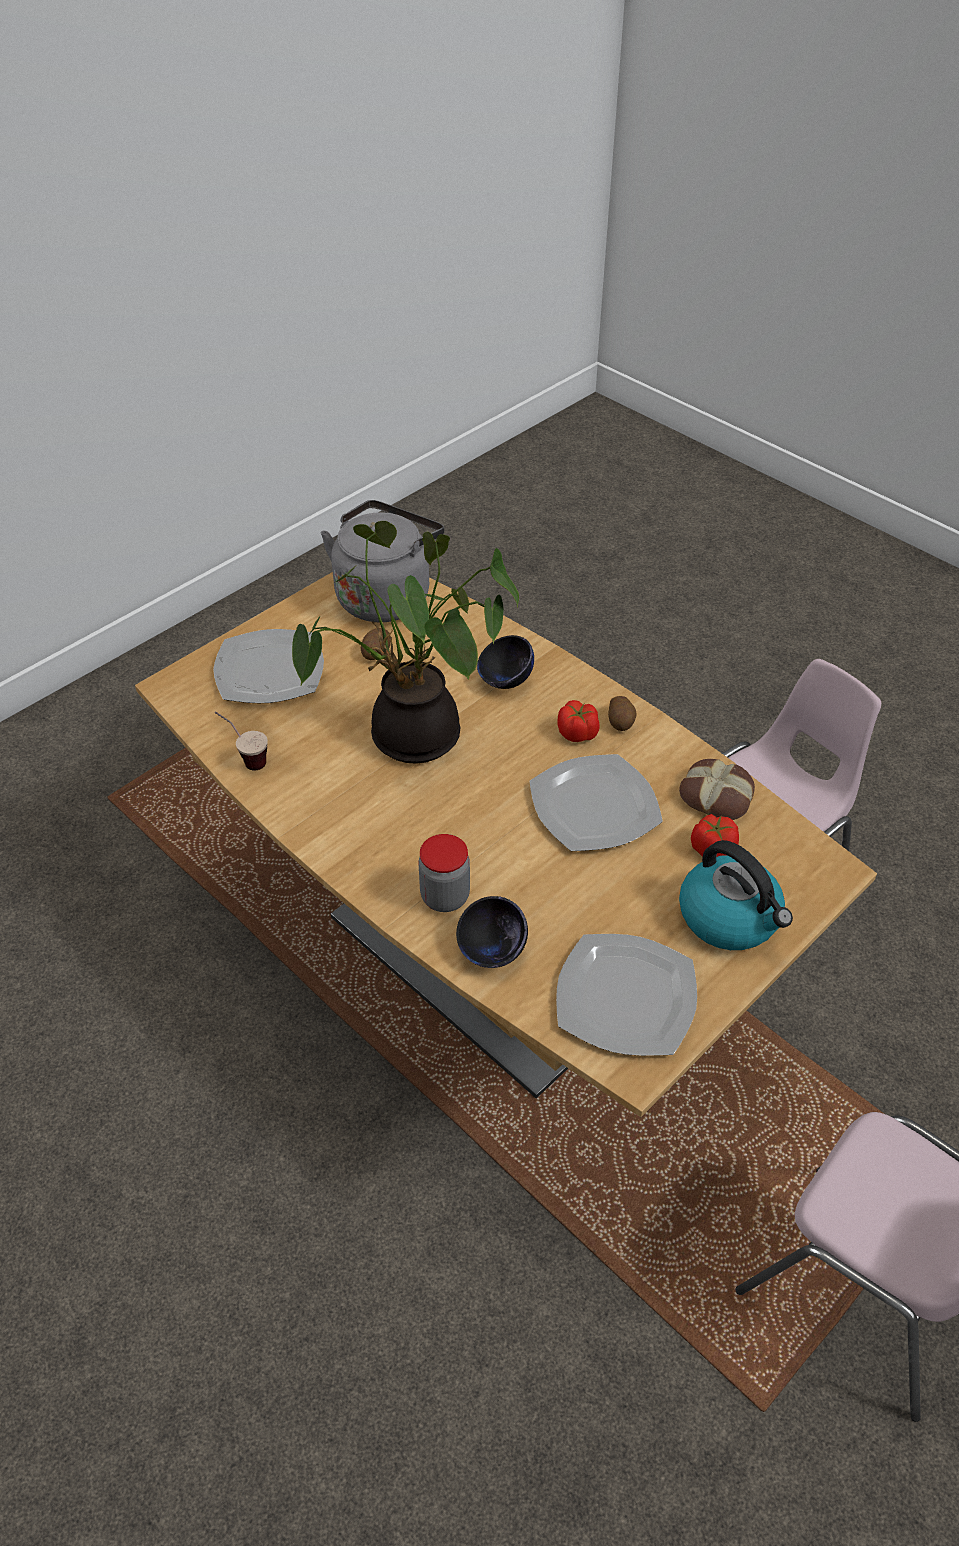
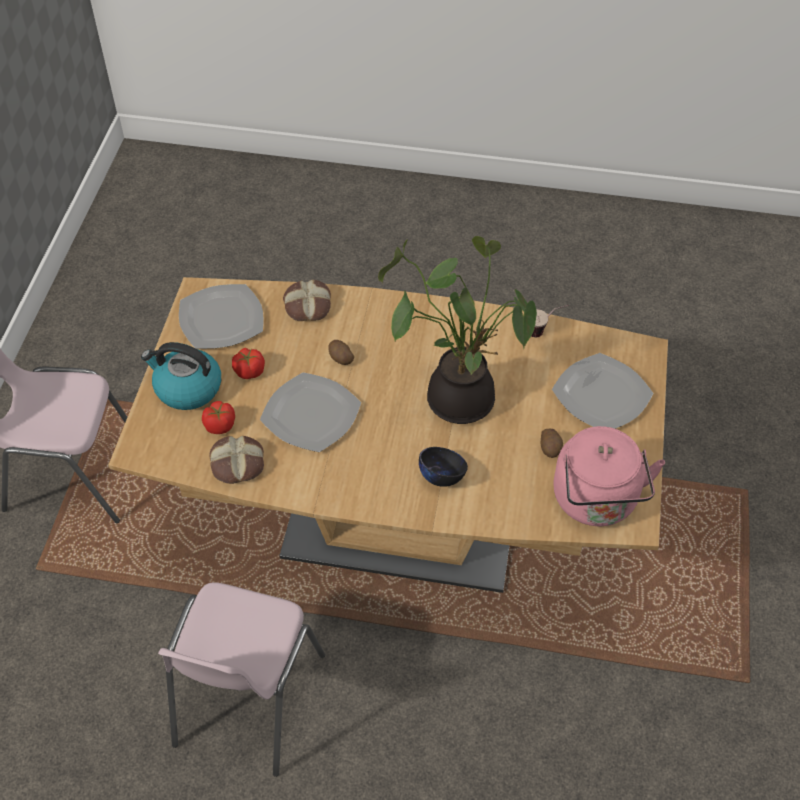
camera: 145 degrees right, 5 degrees up
grey kettle [321,500,444,622] -> pink kettle [553,426,665,526]
jar [418,834,470,912] -> none
black bowl [456,896,528,968] -> bread [283,280,331,321]
tomato [557,700,599,742] -> tomato moved to [232,348,265,379]
potato [608,696,637,731] -> potato moved to [328,340,354,365]

